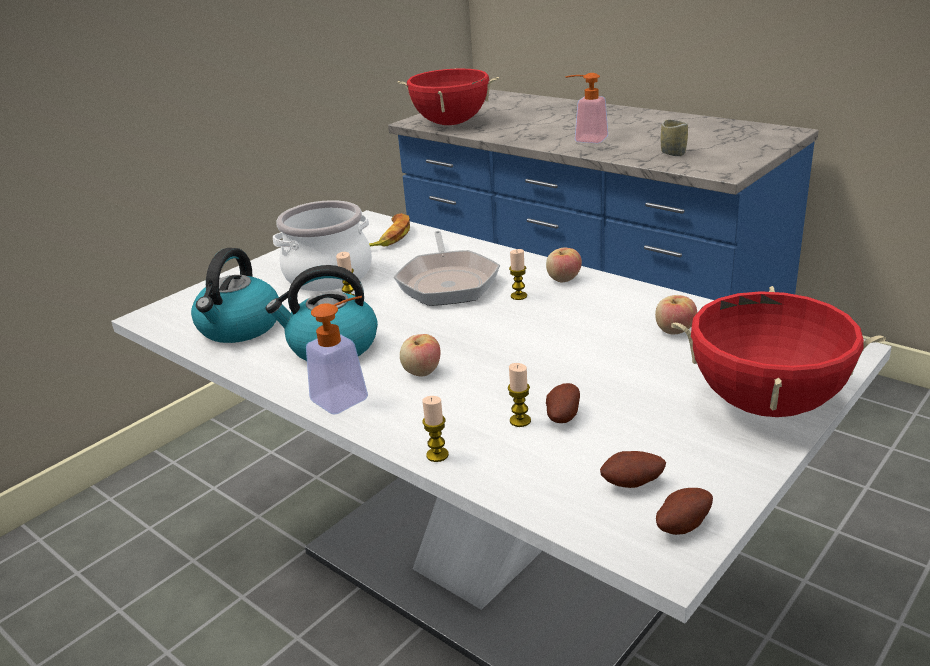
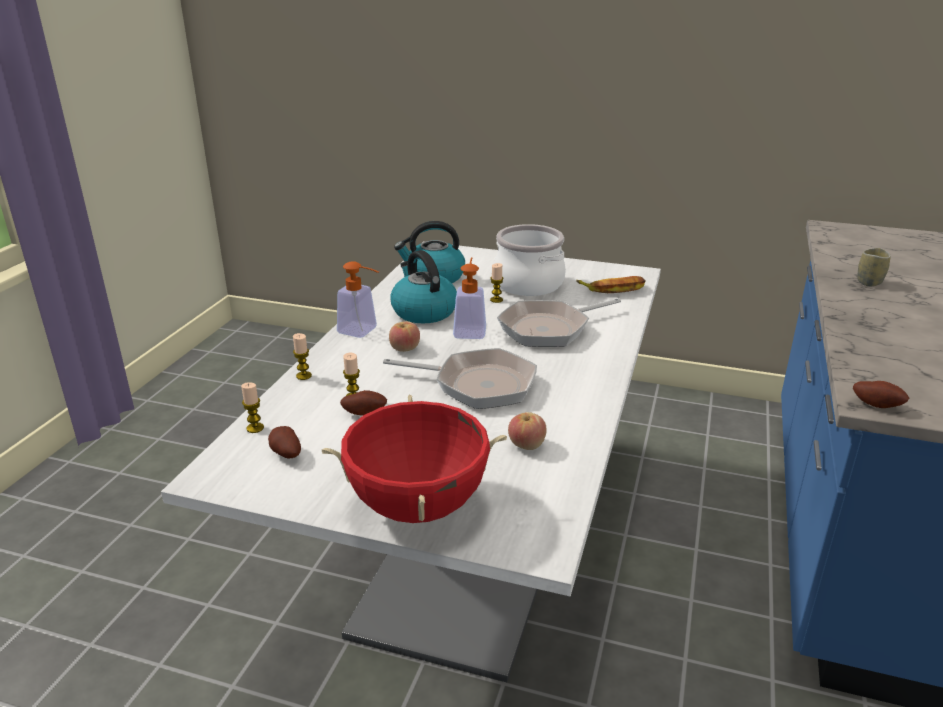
camera: 65 degrees right, 0 degrees up
red cooking pot [398,68,499,125] -> none
candle [509,249,527,300] -> candle moved to [241,382,264,433]
apple [546,248,582,282] -> none
soap dispenser [565,73,608,143] -> soap dispenser moved to [453,257,486,339]
potato [656,488,713,535] -> potato moved to [853,381,909,408]
cup [661,120,688,156] -> cup moved to [857,248,891,286]
none -> frying pan [383,348,537,409]

